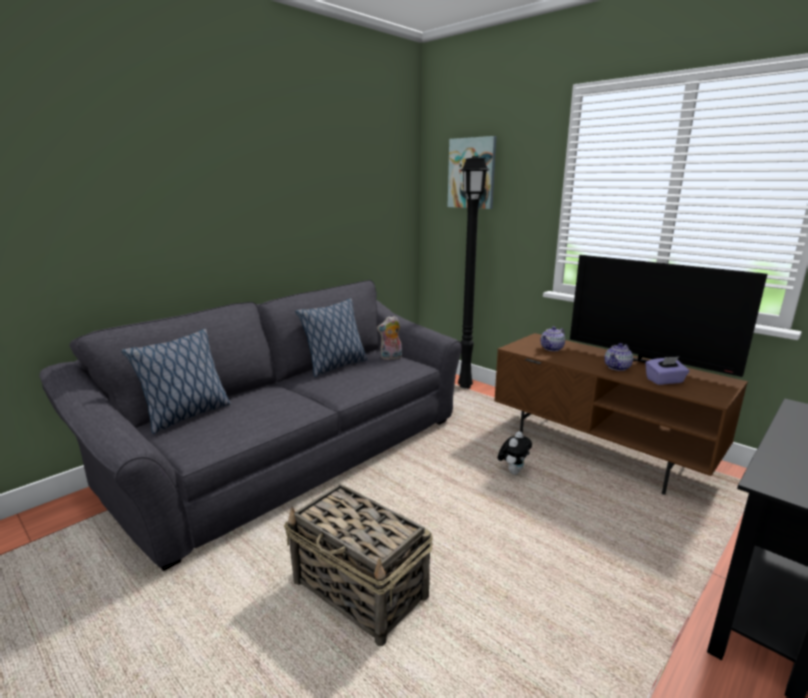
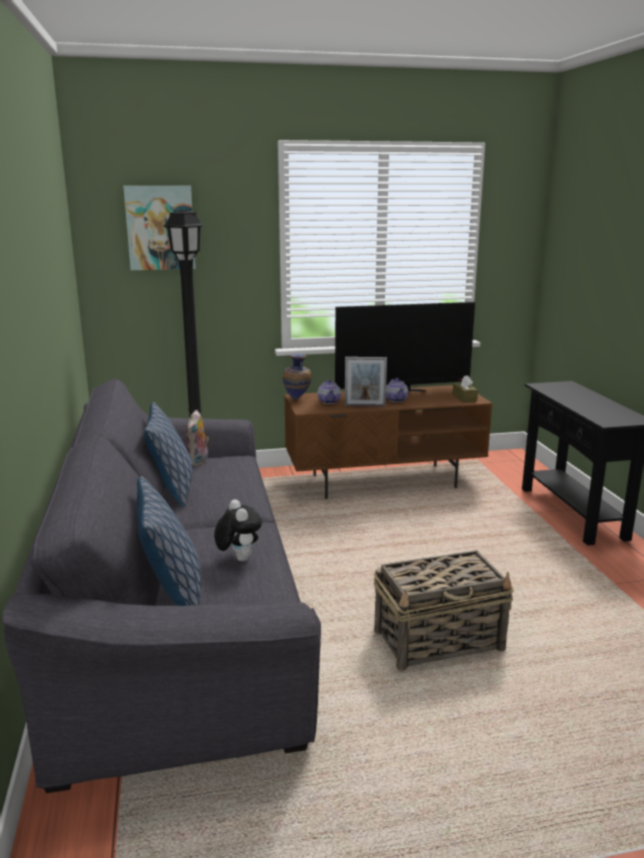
camera: 55 degrees left, 0 degrees up
plush toy [498,431,532,475] -> plush toy moved to [214,499,262,561]
purple tissue box [645,357,690,385] -> none
none -> vase [283,354,311,400]
none -> picture frame [345,357,387,406]
none -> brown tissue box [452,375,478,402]

